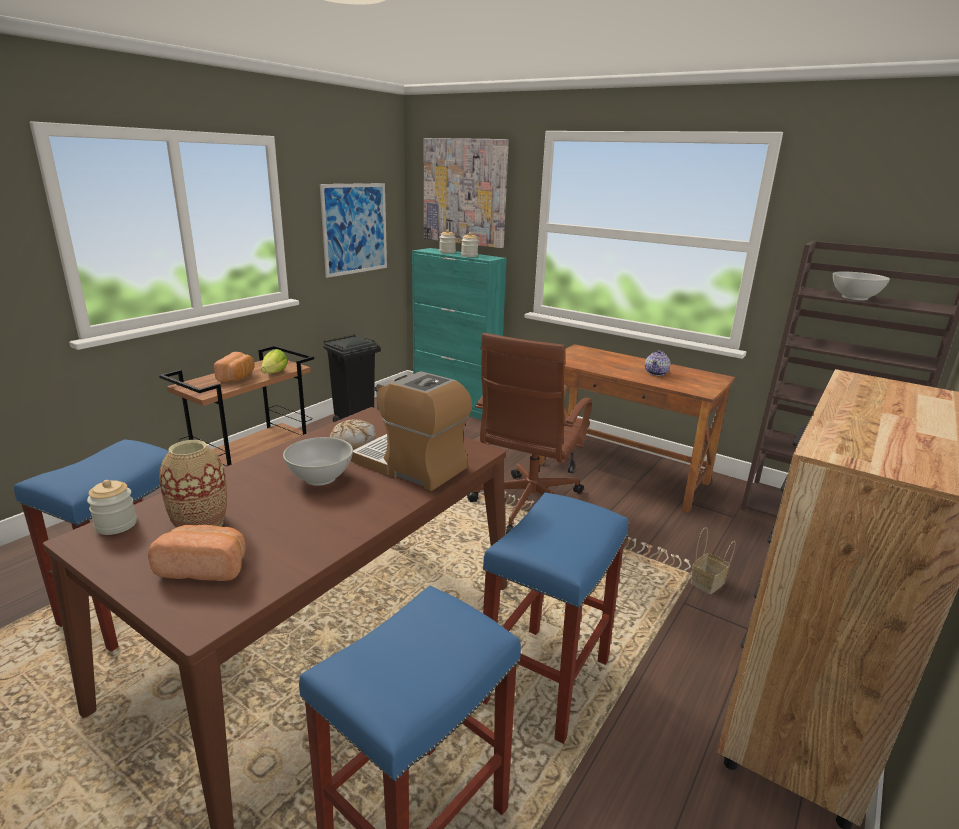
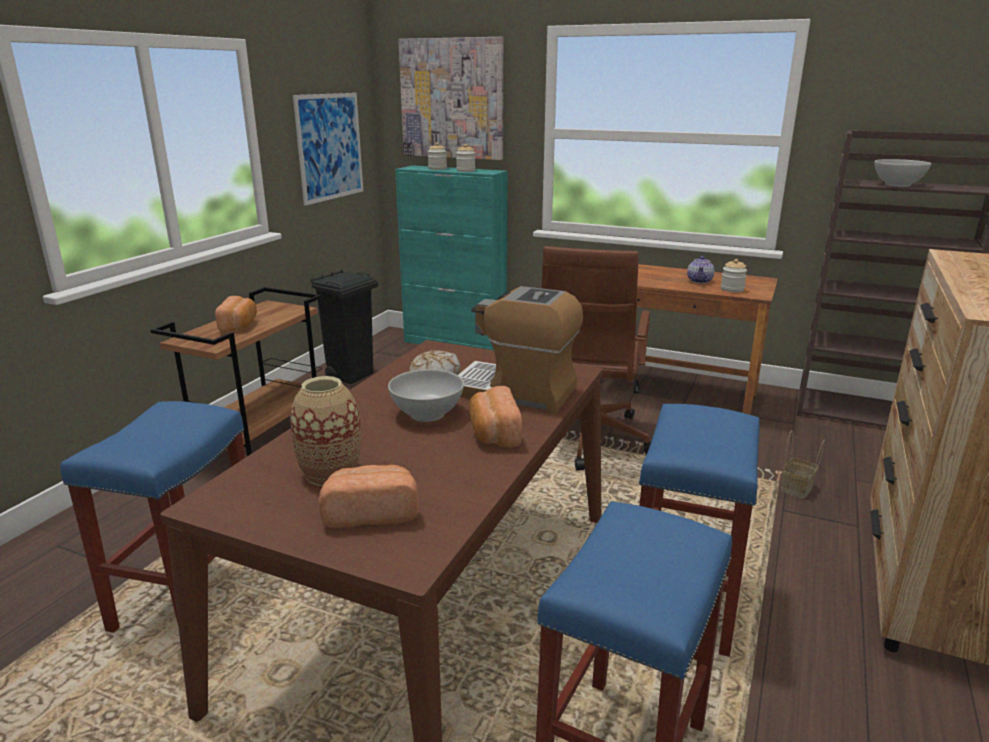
camera: 10 degrees left, 0 degrees up
jar [87,480,137,535] -> jar moved to [721,259,747,292]
lettuce [261,349,288,374] -> none
none -> bread [469,386,522,447]

